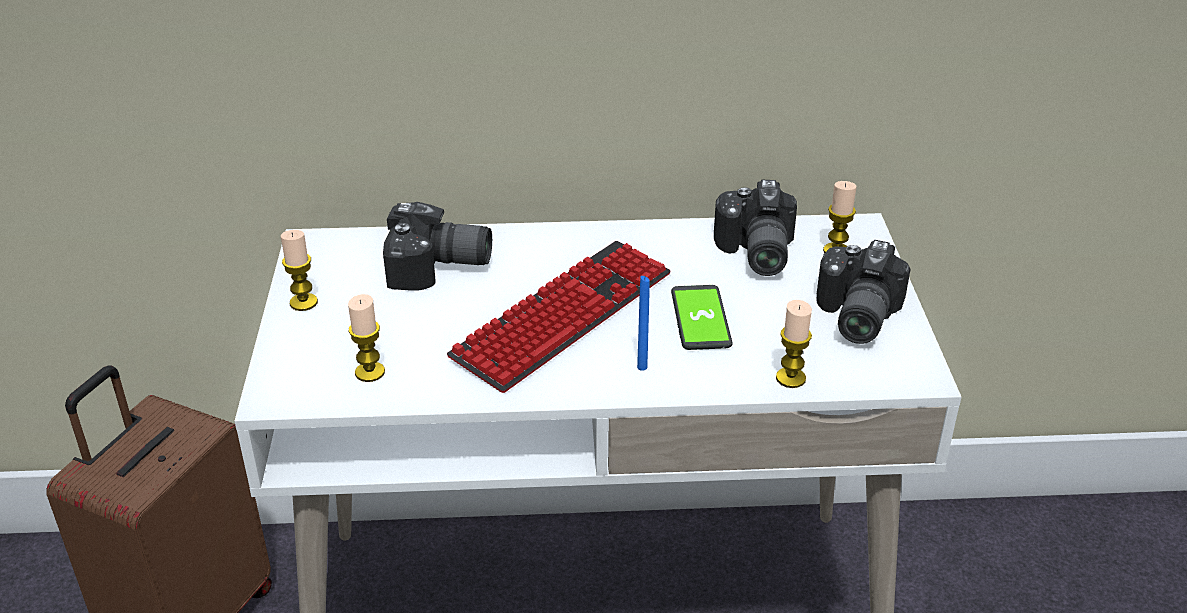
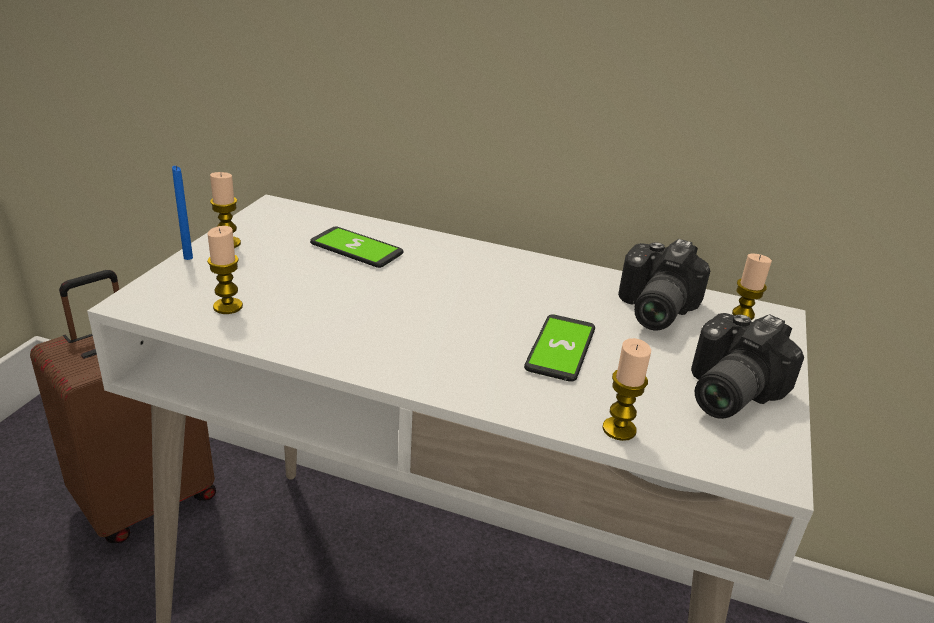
camera: 20 degrees right, 5 degrees down
camera [383,202,492,290] -> phone [310,227,404,268]
keyboard [447,241,671,393] -> none
blue candle [637,276,650,371] -> blue candle moved to [172,166,193,260]

